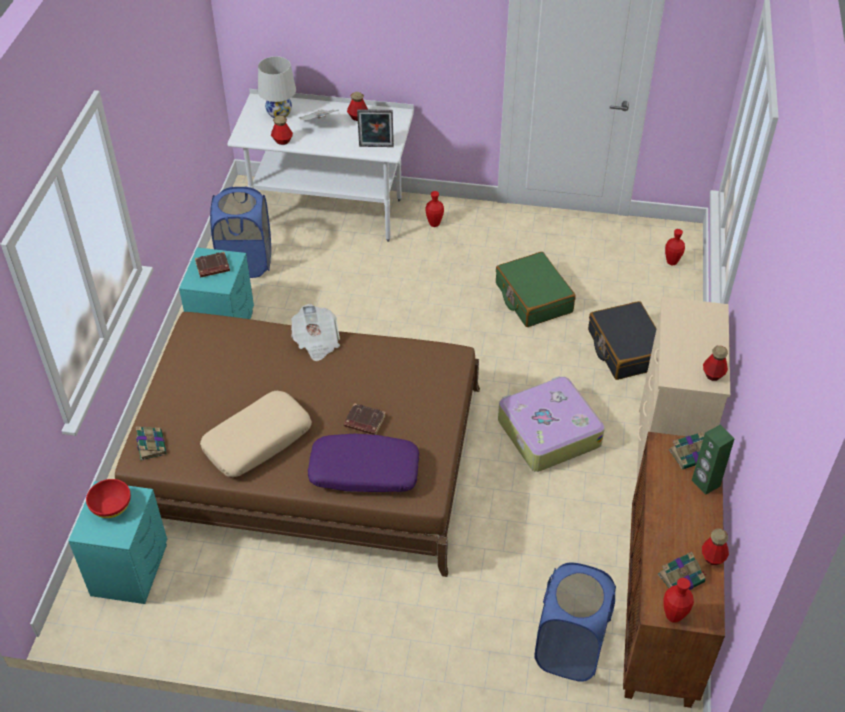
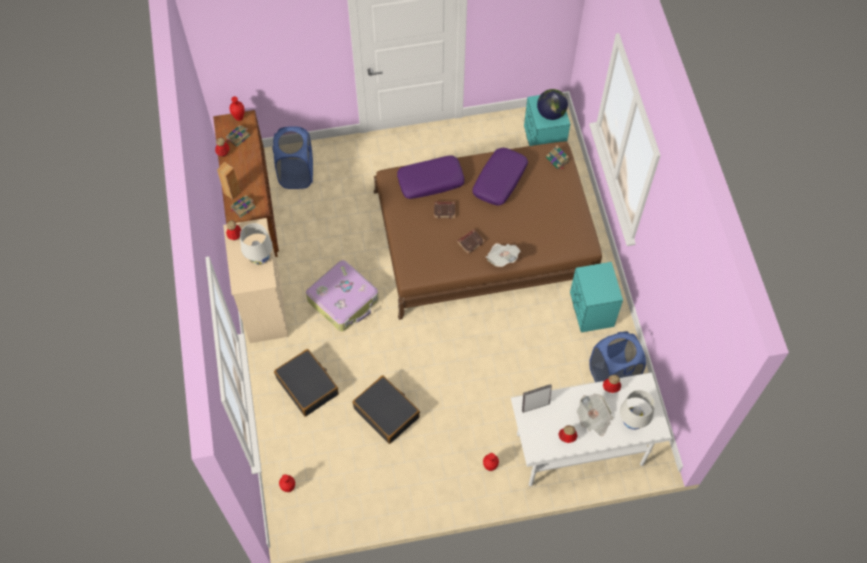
camera: 160 degrees right, 15 degrees up
red bowl [86,479,131,518] -> globe [537,89,568,120]
brown book [195,252,230,278] -> brown book moved to [457,229,485,254]
beige pillow [200,391,312,477] -> purple pillow [472,148,528,206]
green suitcase [496,252,576,327] -> black suitcase [352,375,420,444]
green speaker [692,425,735,495] -> brown speaker [217,162,240,200]
none -> white table lamp [240,223,273,265]

